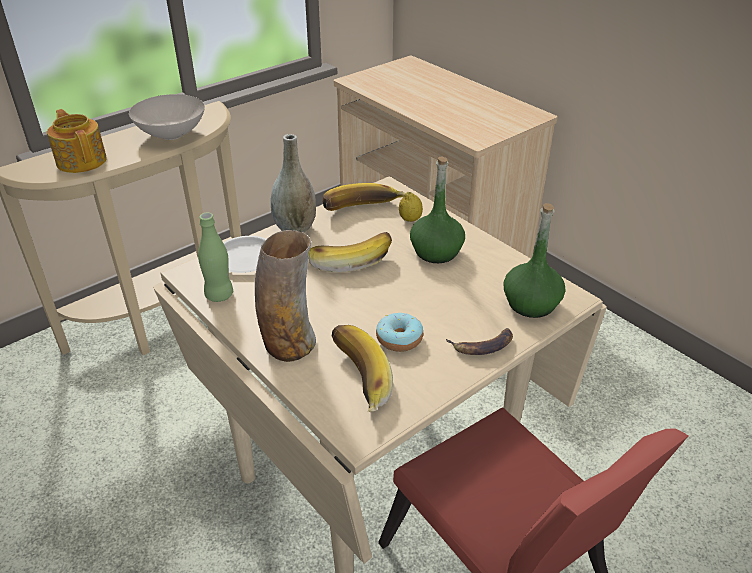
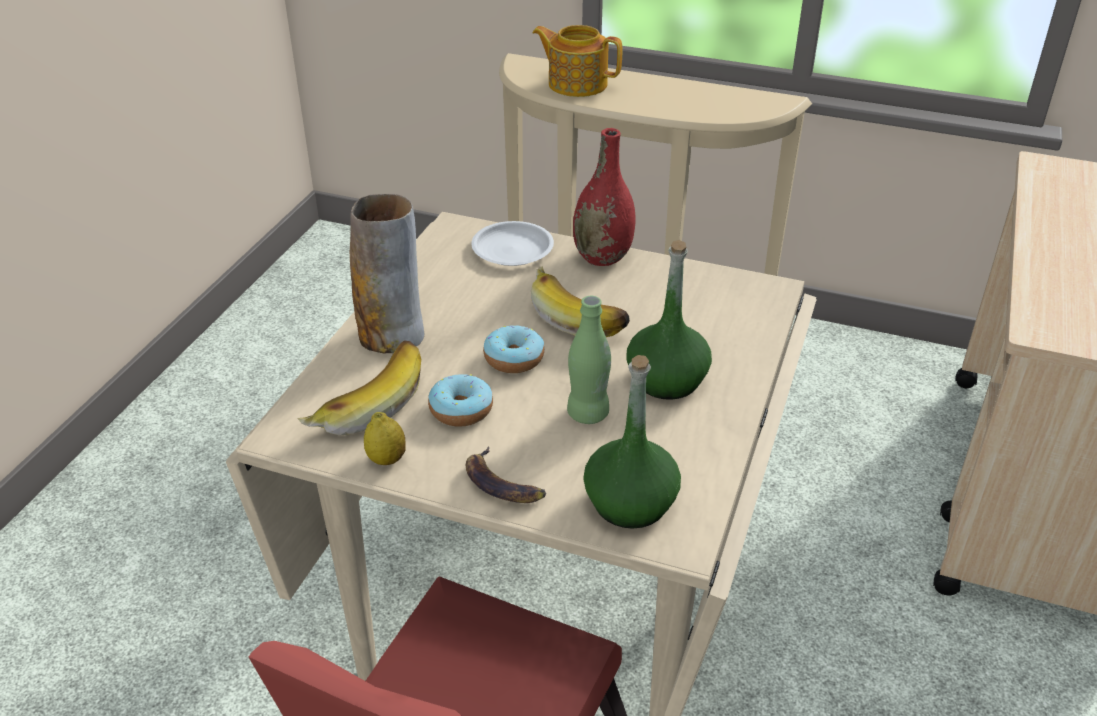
camera: 60 degrees right, 0 degrees up
teapot [47,109,107,173] -> teapot turned 90 degrees counterclockwise [532,25,622,97]
white bowl [129,94,205,140] -> none
green bottle [198,213,233,302] -> green bottle moved to [567,296,611,424]
grey vase [271,134,316,233] -> red vase [573,128,635,266]
banana [322,183,405,211] -> none
lemon [399,192,423,222] -> lemon moved to [364,412,406,465]
none -> donut [483,326,544,373]

